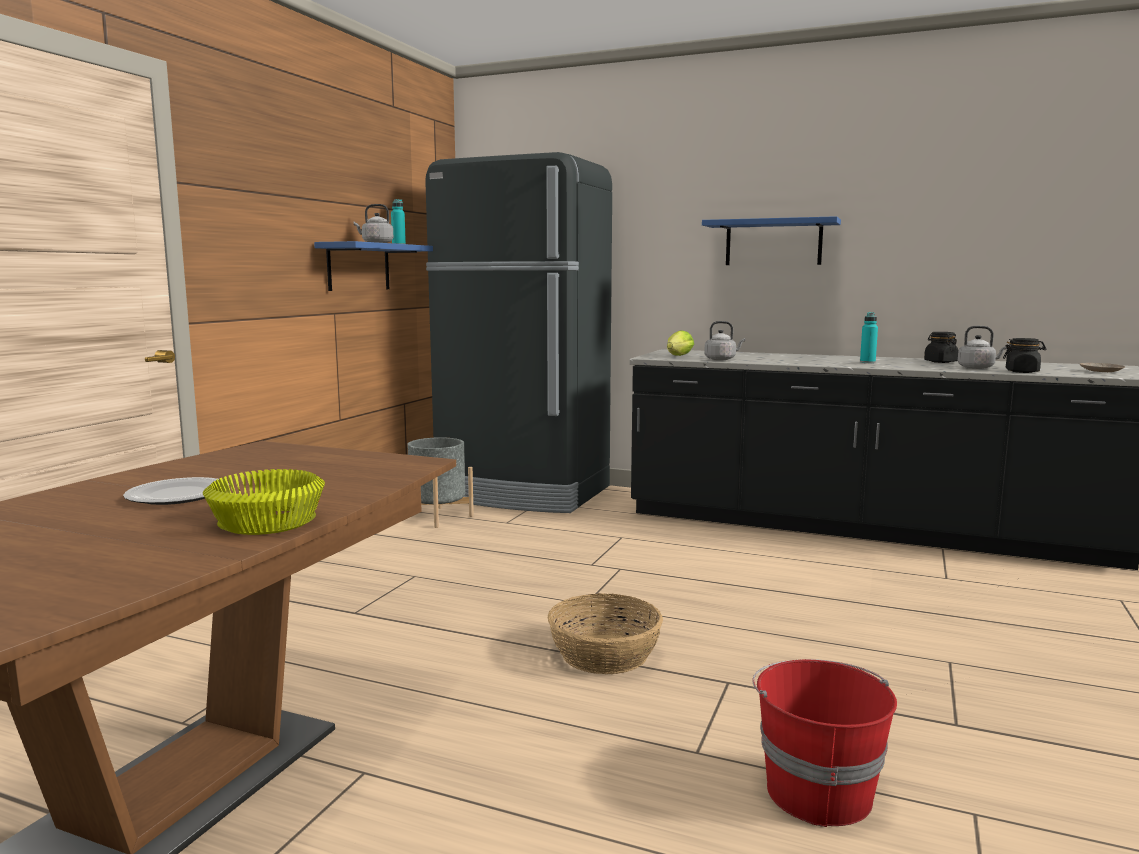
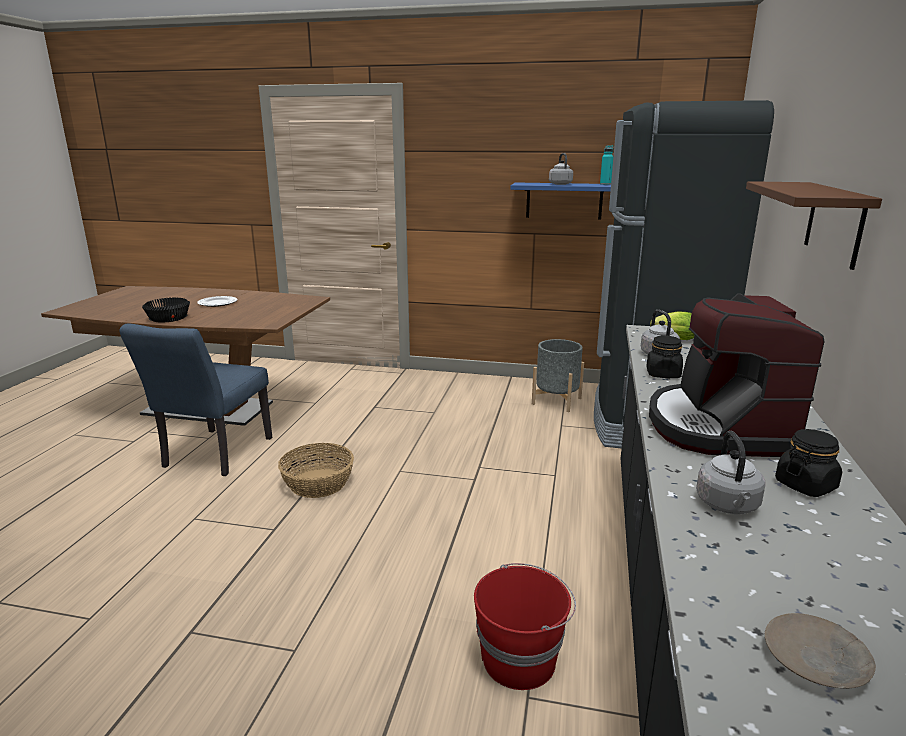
camera: 80 degrees right, 10 degrees up
yellow bowl [203,469,325,535] -> black bowl [142,297,190,322]
blue shelf [702,216,841,265] -> brown shelf [746,181,882,270]
red bucket [752,659,897,827] -> red bucket moved to [474,563,576,690]
turquoise bottle [860,312,878,363] -> coffee machine [649,294,825,457]
black jar [1003,338,1046,373] -> black jar moved to [646,335,683,378]
none -> blue chair [119,323,272,476]

